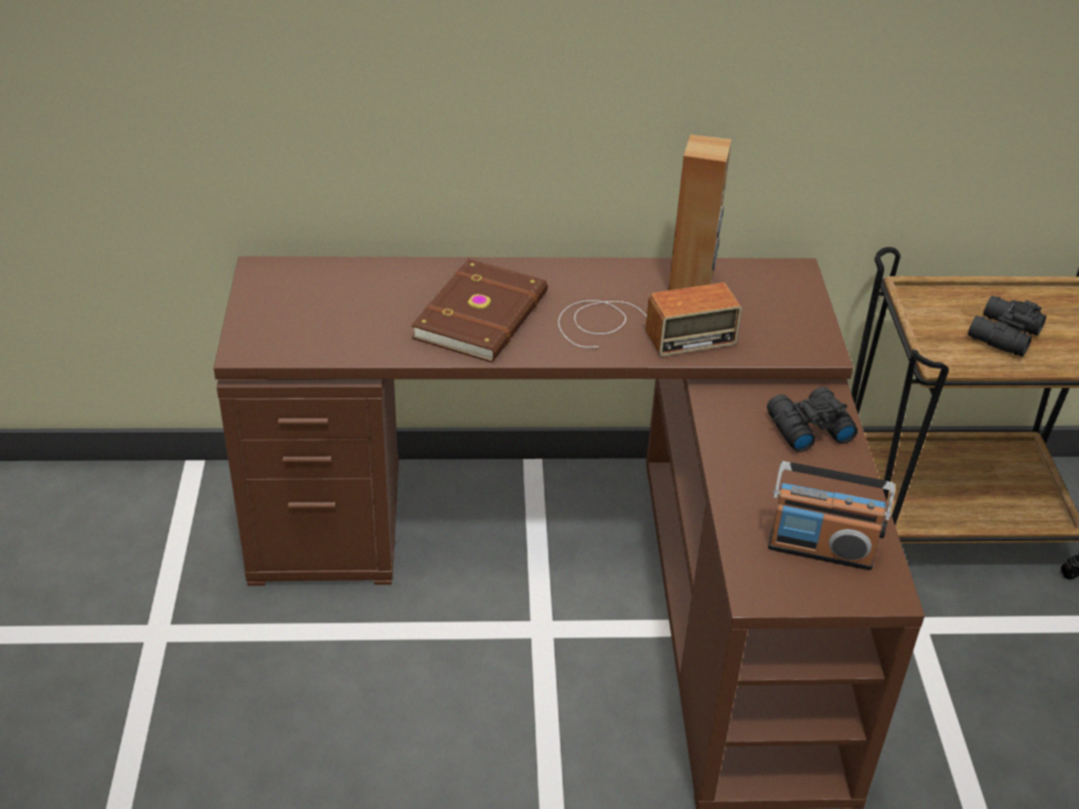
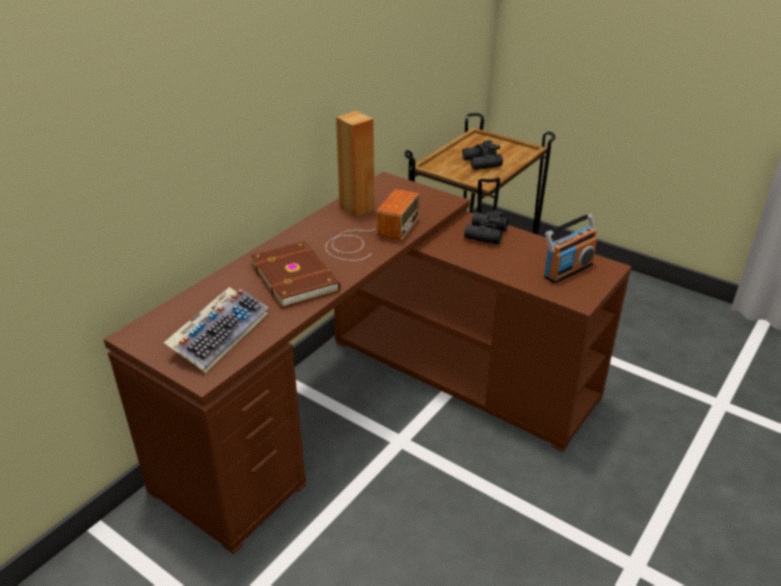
camera: 50 degrees left, 5 degrees down
none -> keyboard [163,287,268,373]

